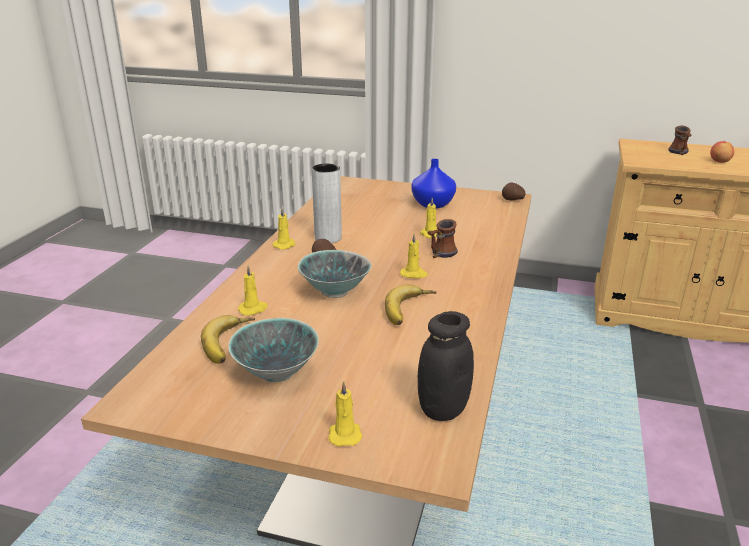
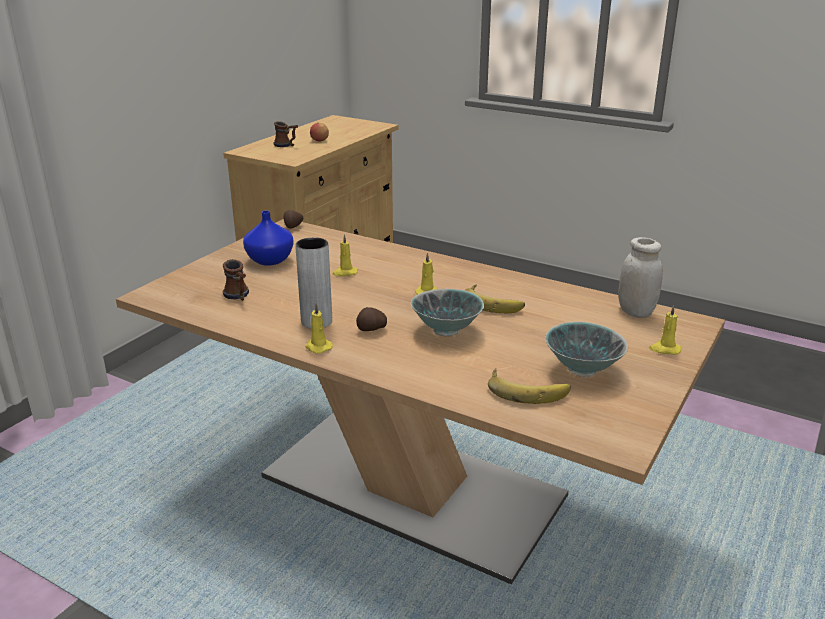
camera: 75 degrees left, 0 degrees up
yellow candle [238,265,268,315] -> none
black jar [418,311,474,421] -> white jar [618,237,663,318]
mug [428,219,458,258] -> mug moved to [223,259,249,301]

